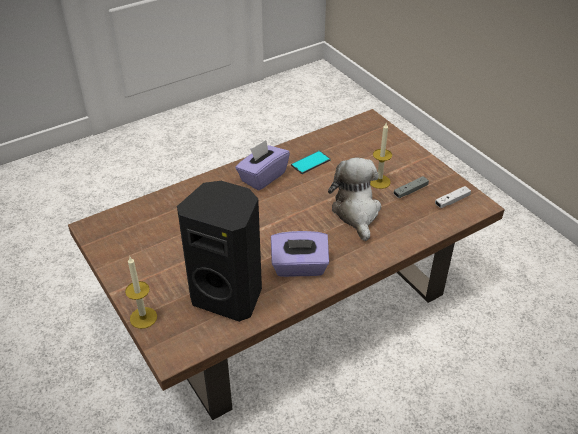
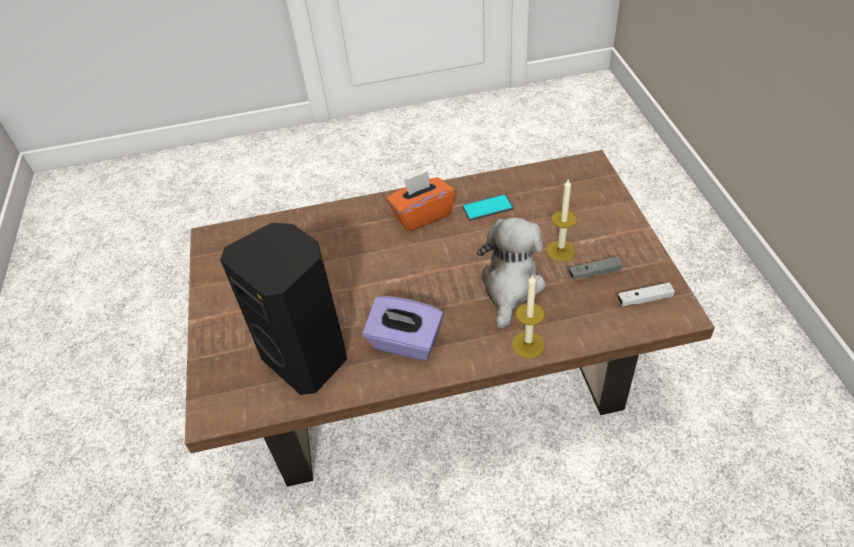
camera: 25 degrees right, 5 degrees up
candle [125,257,157,329] -> candle moved to [512,274,545,358]
purple tissue box [235,140,290,191] -> orange tissue box [386,171,455,232]

